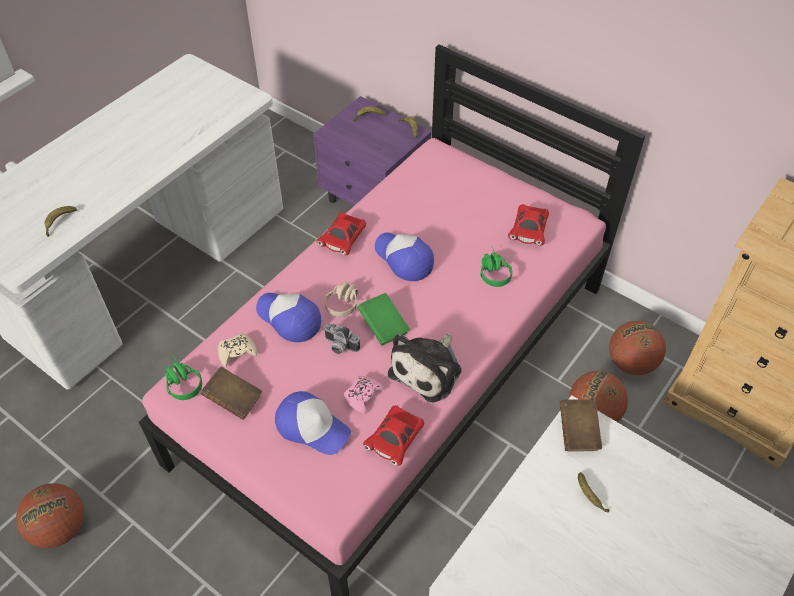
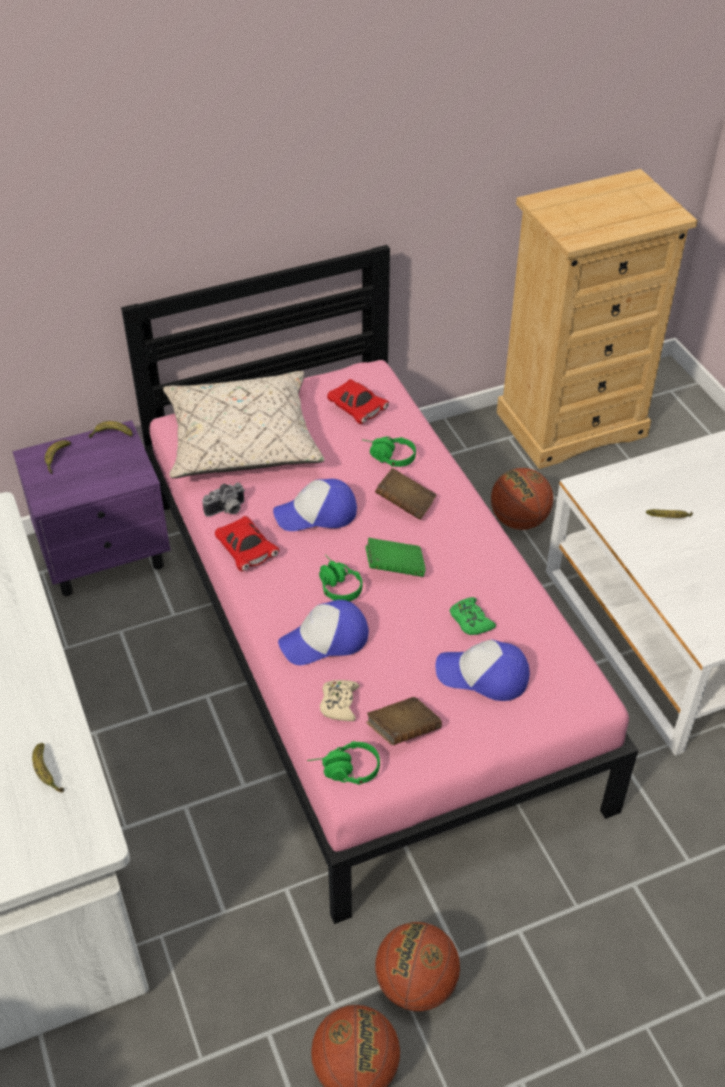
camera: 60 degrees left, 5 degrees down
cap [275,391,351,455] -> cap turned 135 degrees counterclockwise [436,639,530,701]
camera [323,323,360,354] -> camera moved to [202,482,245,517]
beige headphones [325,281,362,317] -> green headphones [319,554,362,601]
pink game controller [344,376,384,414] -> green game controller [450,597,496,635]
red toy car [363,405,424,466] -> none
plush toy [388,334,462,402] -> none
brown book [559,399,602,451] -> brown book moved to [375,468,437,520]
basketball [609,321,666,375] -> basketball moved to [375,922,460,1011]
none -> beige pillow [163,371,325,478]

